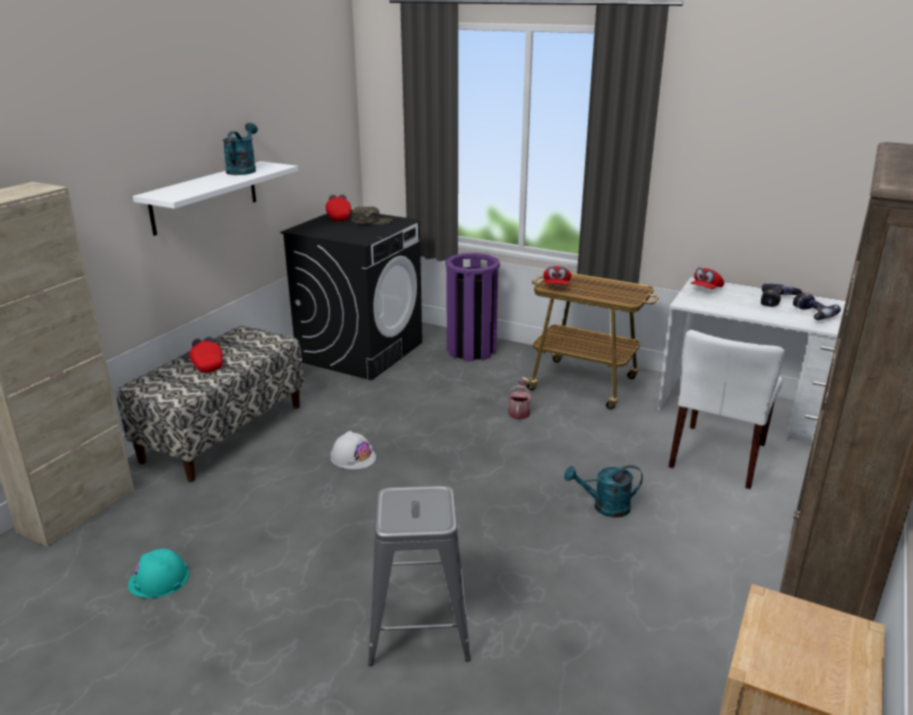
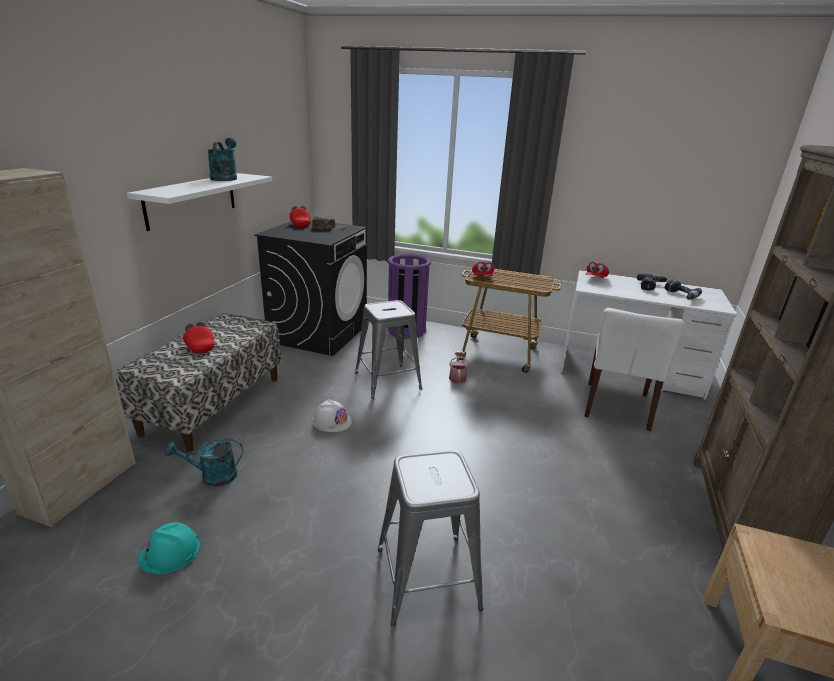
camera: 10 degrees left, 0 degrees up
turquoise watering can [564,465,643,518] -> turquoise watering can moved to [165,438,243,486]
none -> grey stool [355,300,422,399]

